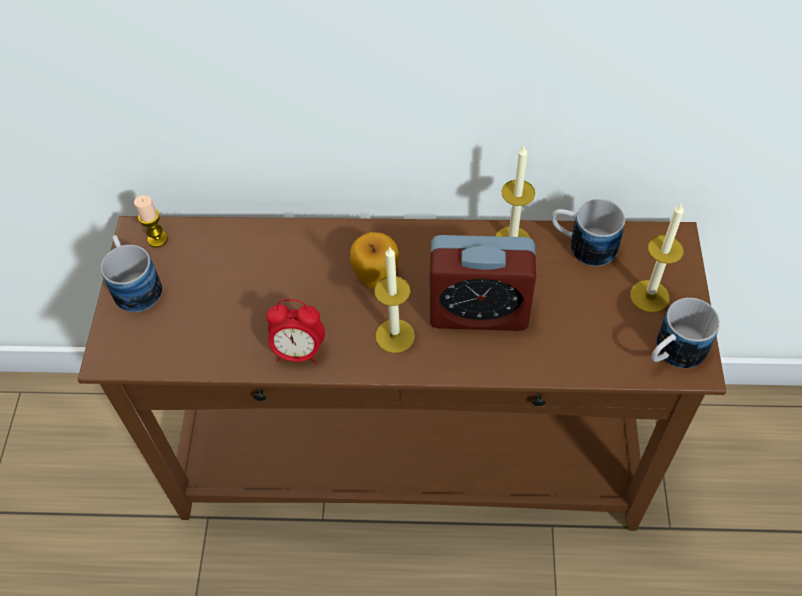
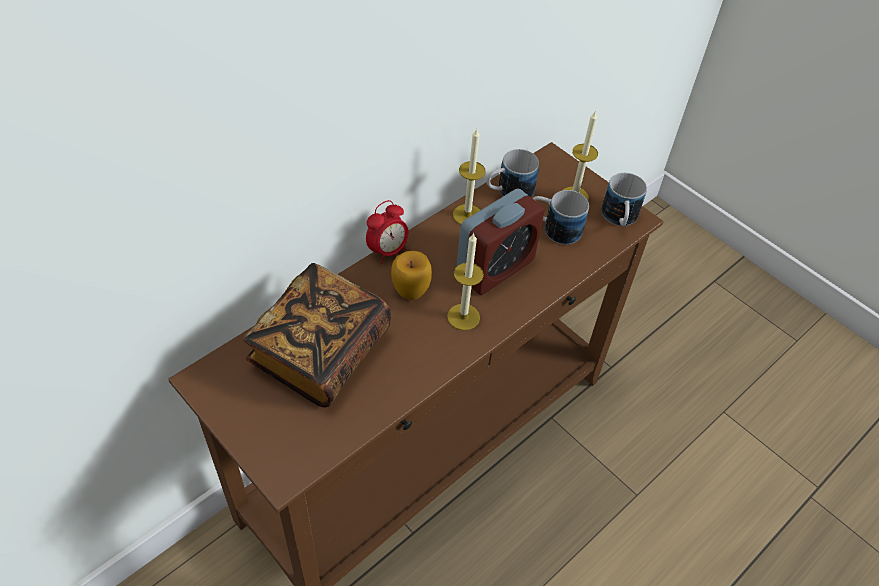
camera: 50 degrees left, 5 degrees down
mug [101,235,162,312] -> mug moved to [533,190,589,245]
candle [134,195,168,248] -> none
alarm clock [266,299,325,364] -> alarm clock moved to [366,200,409,264]
none -> book [243,263,391,407]

